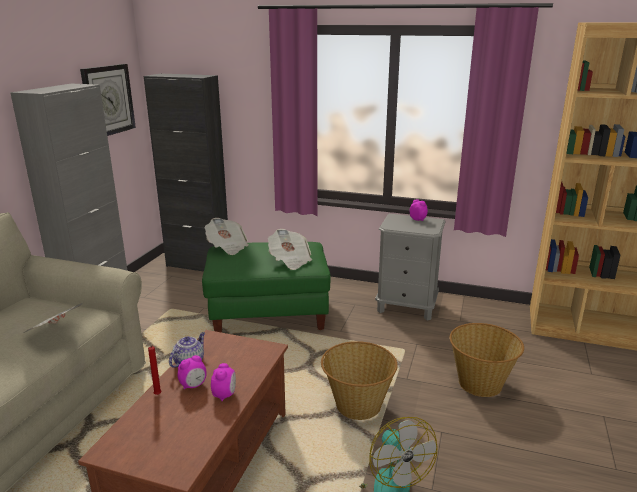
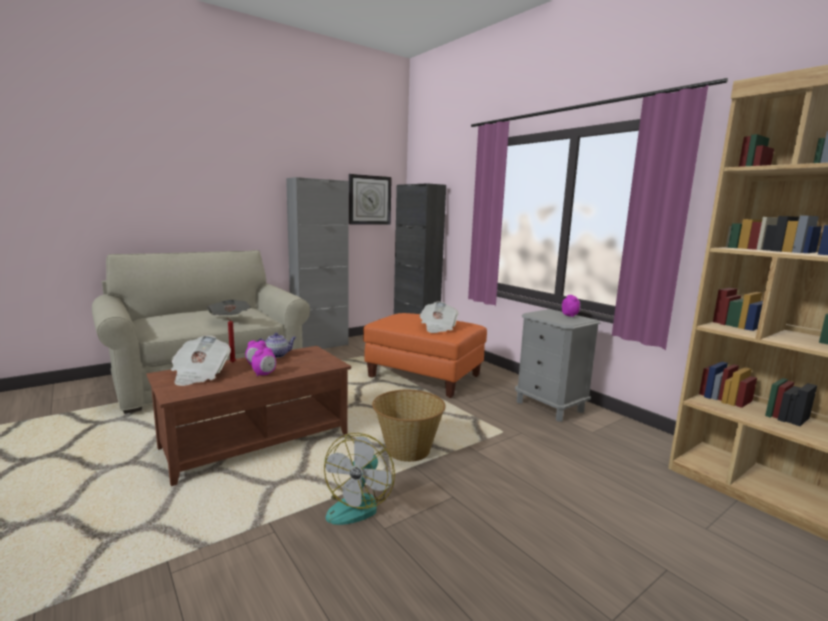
camera: 35 degrees right, 10 degrees down
green ottoman [202,242,331,333] -> orange ottoman [363,313,487,398]
newspaper [205,218,249,255] -> newspaper moved to [171,335,231,386]
basket [450,323,524,397] -> none

